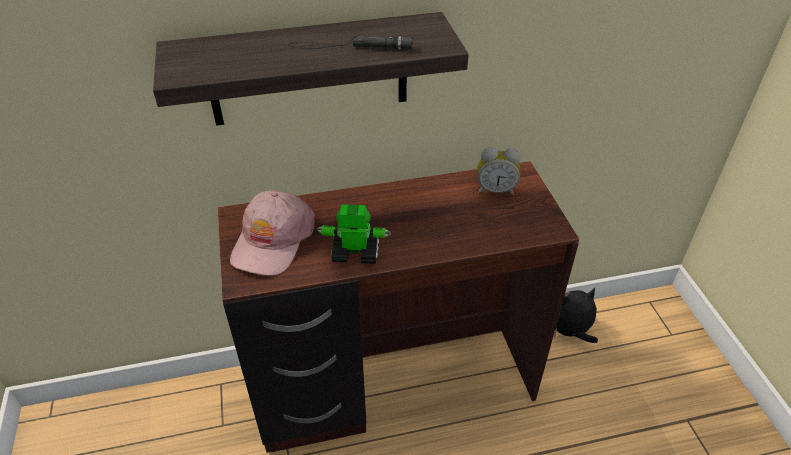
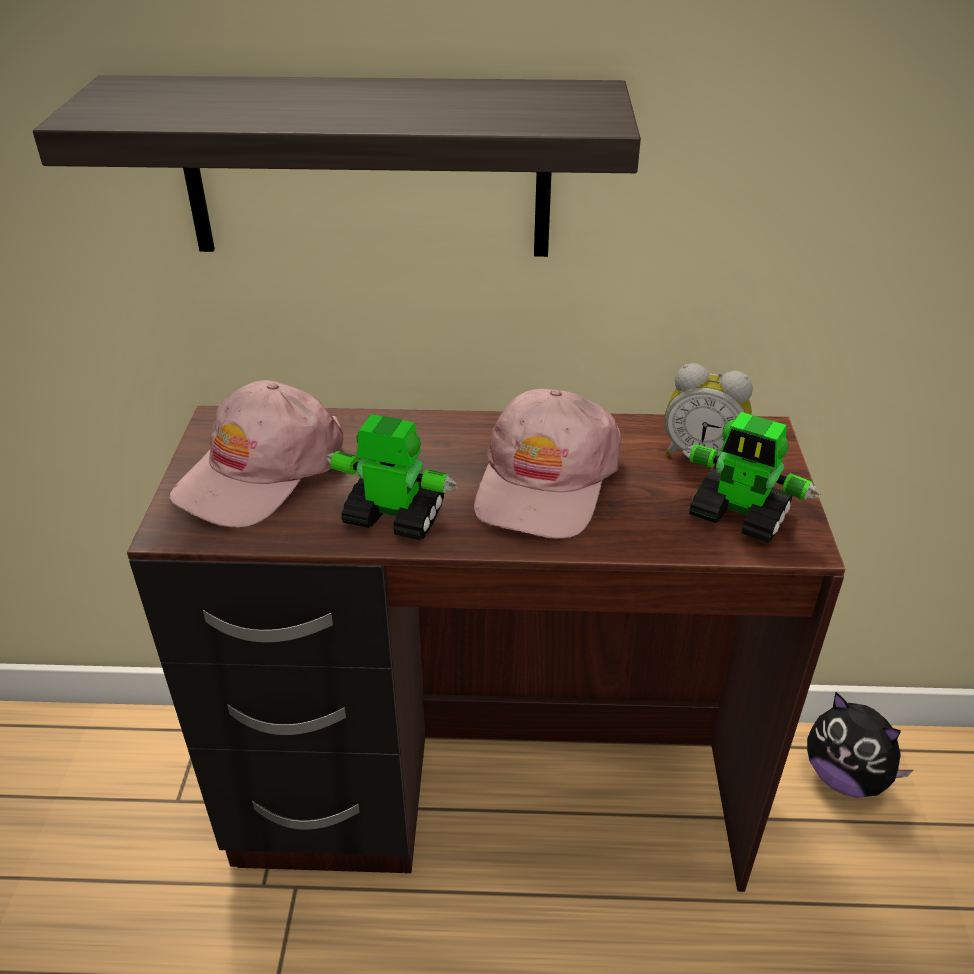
camera: 15 degrees right, 5 degrees down
black flashlight [288,36,413,50] -> none
plush toy [555,288,598,343] -> plush toy turned 135 degrees counterclockwise [807,692,913,798]
none -> pink cap [474,389,622,539]
none -> toy robot [682,412,821,543]

